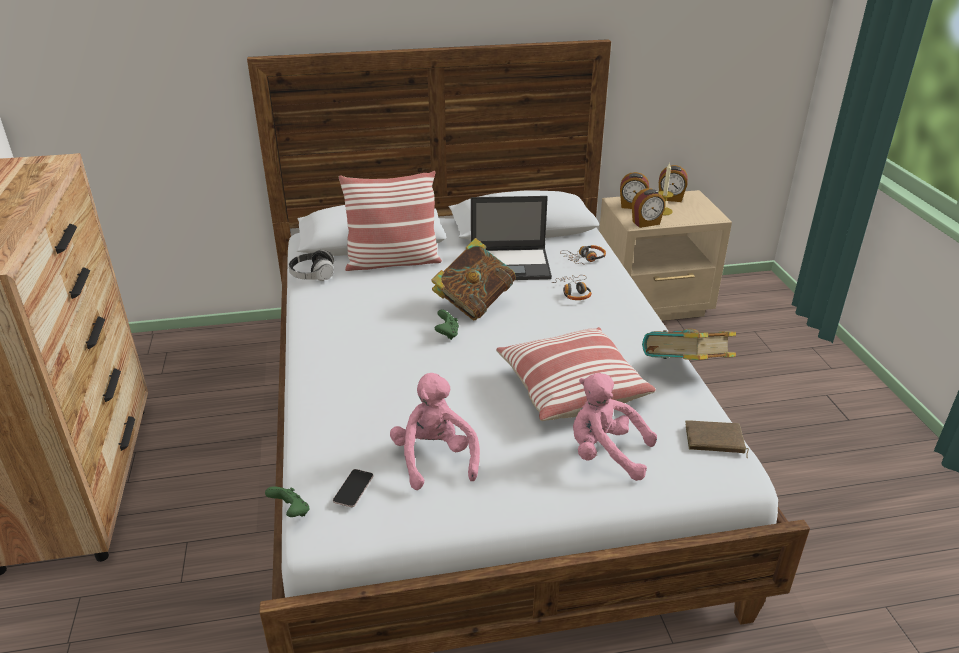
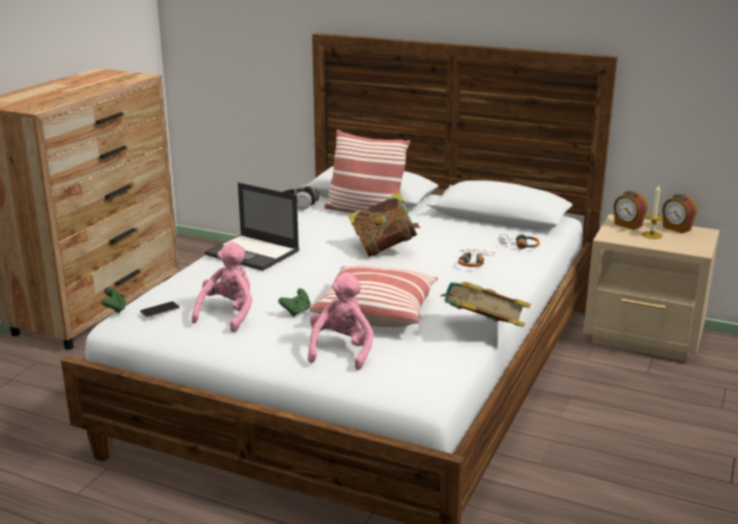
camera: 35 degrees right, 10 degrees down
green game controller [435,309,459,340] -> green game controller moved to [278,288,311,317]
laptop [471,196,552,280] -> laptop moved to [205,183,299,271]
pink plush toy [573,373,657,481] -> pink plush toy turned 45 degrees clockwise [308,272,374,370]
alarm clock [632,188,666,228] -> none
brown book [685,421,749,458] -> none

